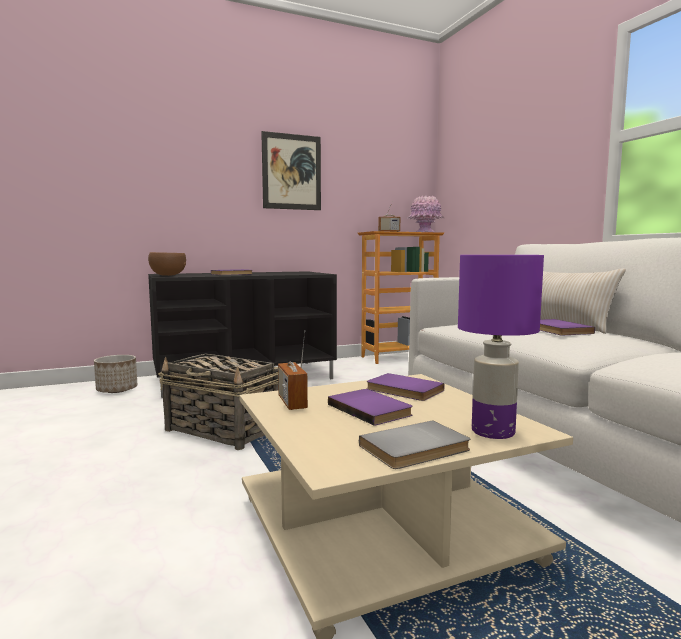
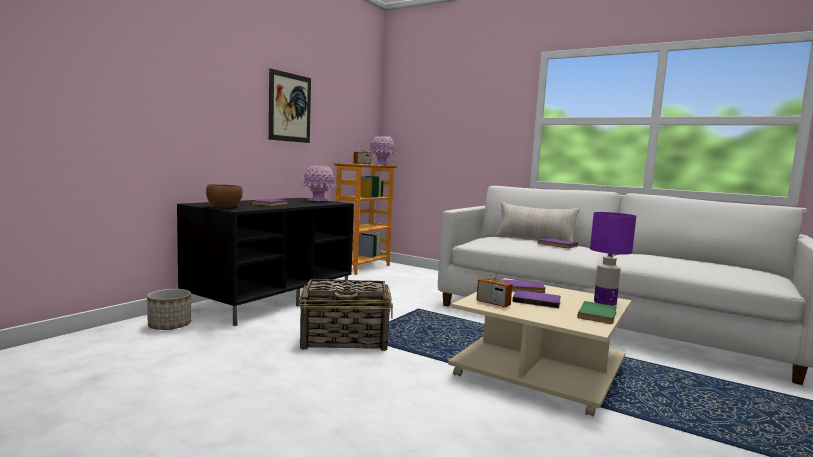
camera: 35 degrees left, 0 degrees up
grey book [359,420,470,469] -> green book [578,301,617,324]
none -> pink vase [301,165,337,201]

